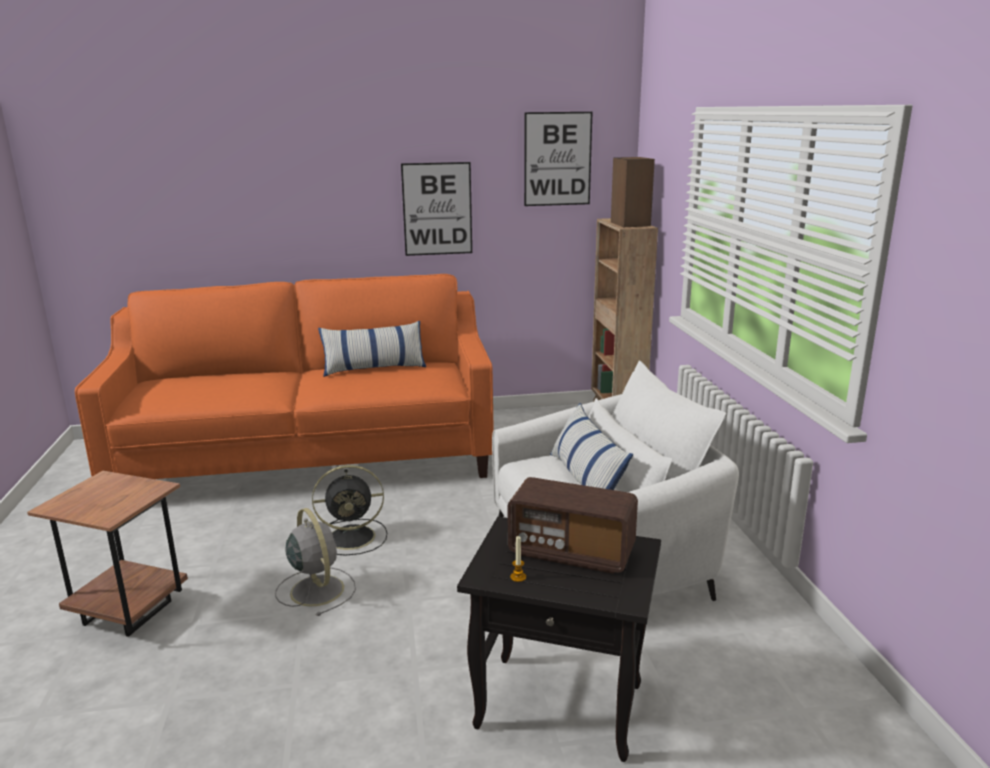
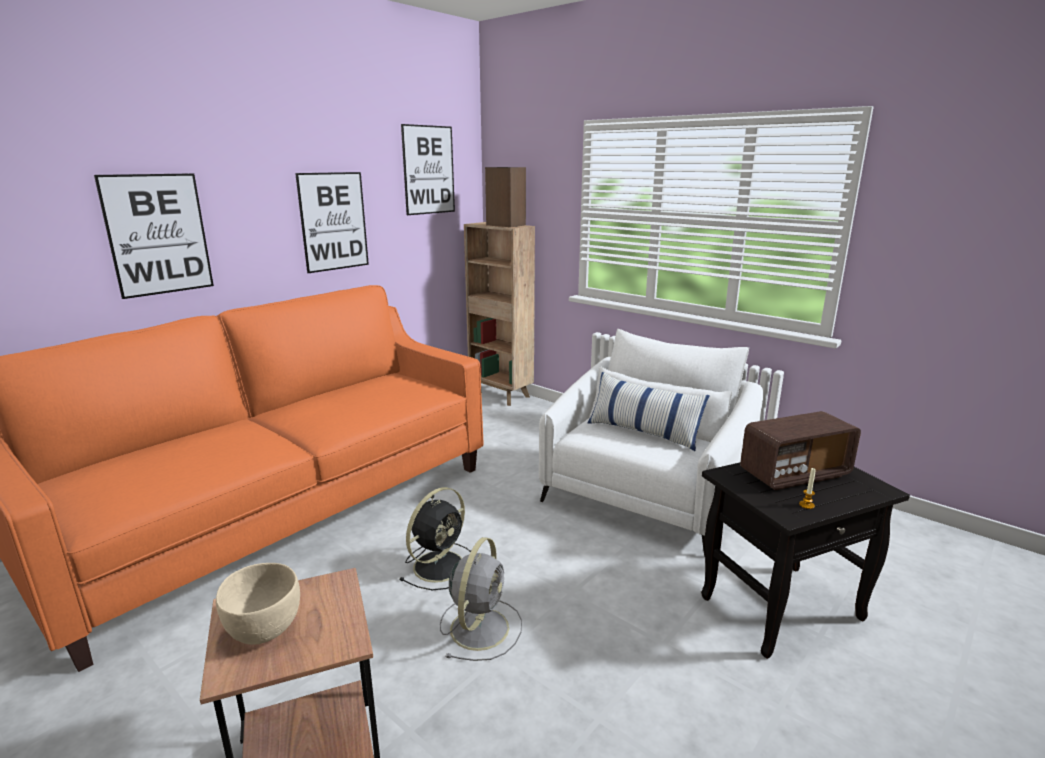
camera: 40 degrees left, 0 degrees up
grey fan [275,508,356,616] -> grey fan turned 90 degrees clockwise [440,537,522,661]
pillow [318,321,426,377] -> none
none -> picture [94,173,214,299]
none -> beige bowl [216,563,300,645]

